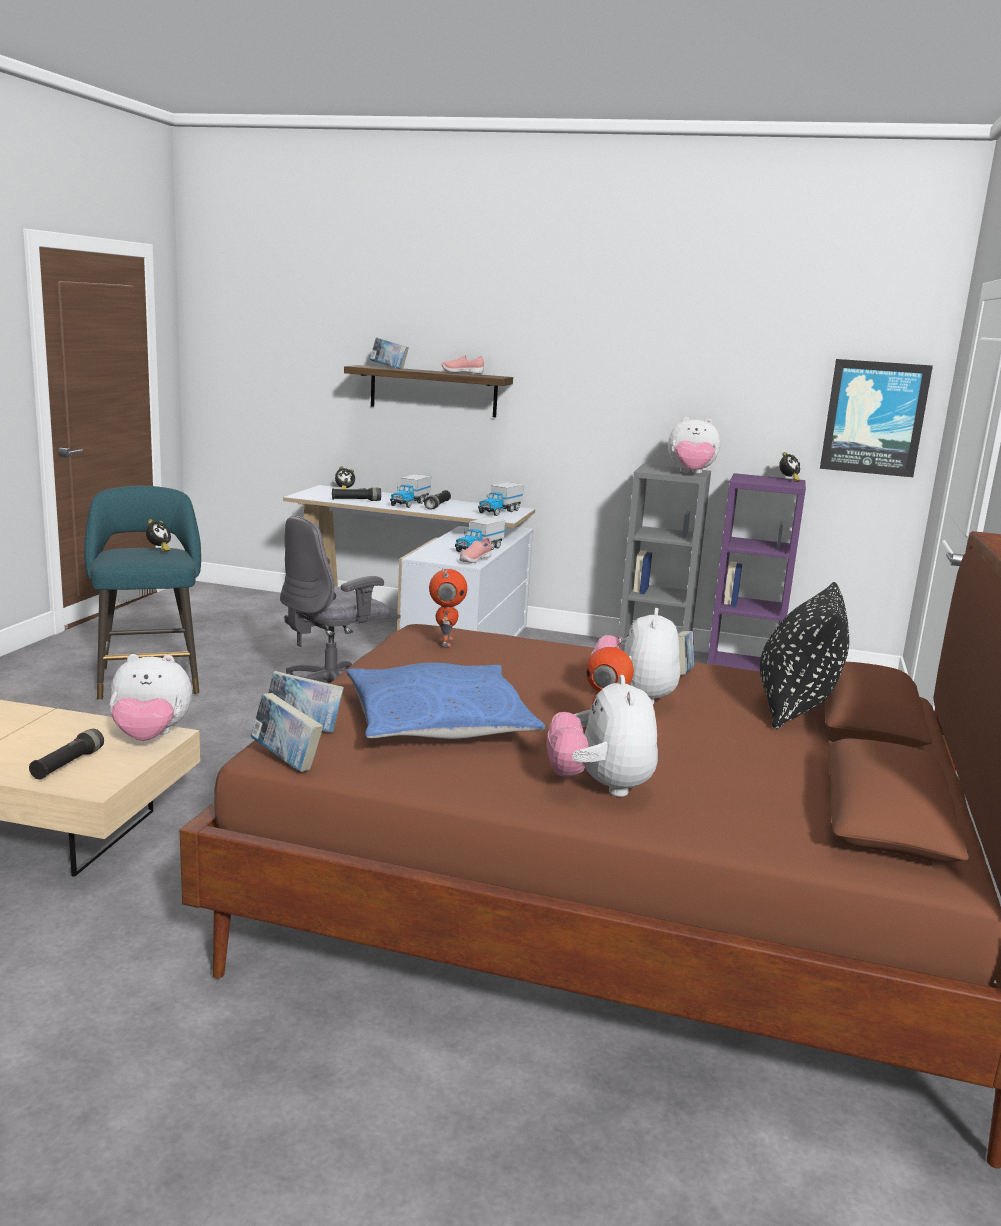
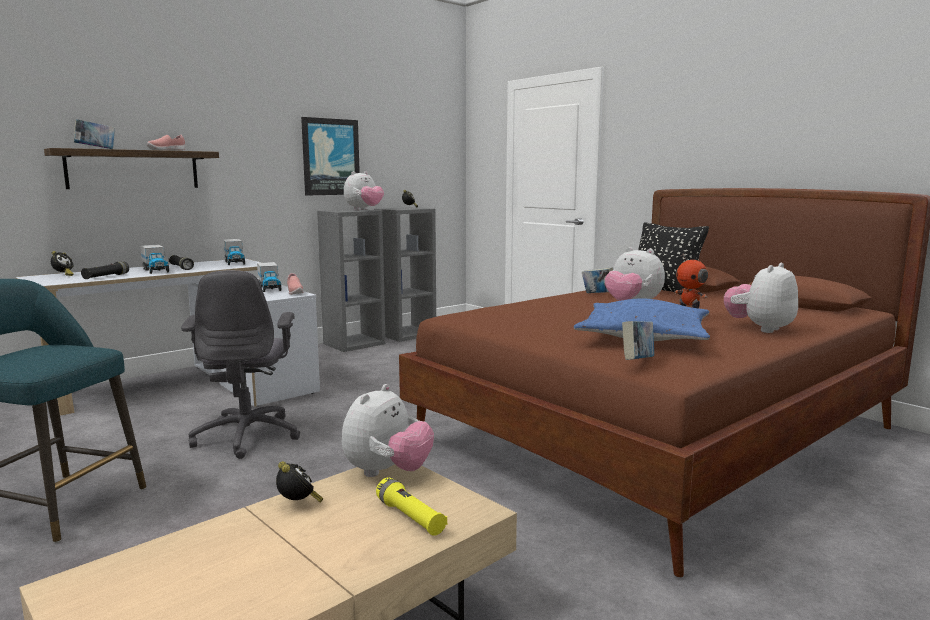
camera: 55 degrees left, 5 degrees down
black flashlight [29,729,104,780] -> yellow flashlight [376,478,447,536]
alarm clock [146,519,171,552] -> alarm clock moved to [276,461,323,502]
book [250,693,323,772] -> none
toy robot [429,568,467,647] -> none
plush toy [546,675,658,797] -> plush toy turned 105 degrees clockwise [724,263,798,333]
purple bookcase [707,473,806,671] -> grey bookcase [374,207,436,342]
picture [820,359,933,477] -> picture moved to [301,117,360,196]

